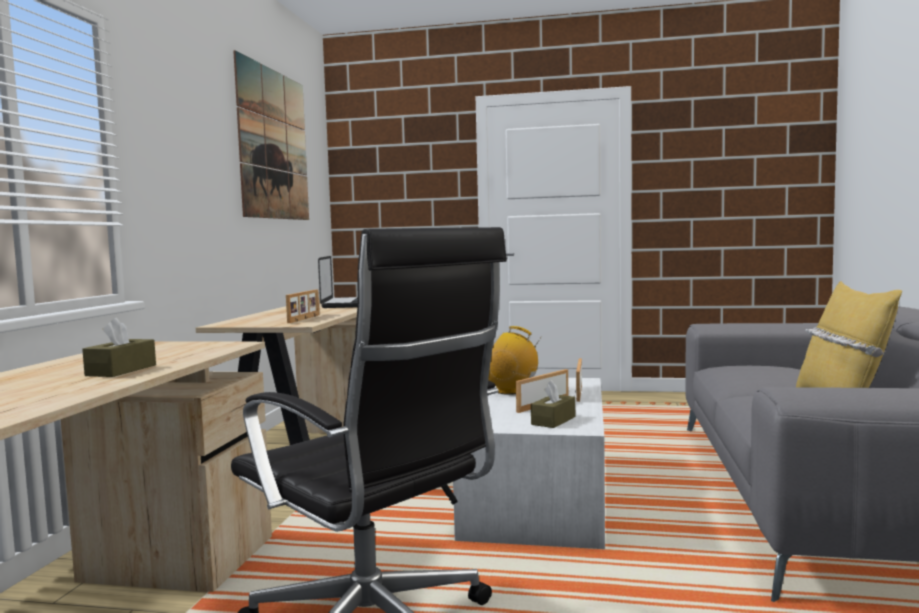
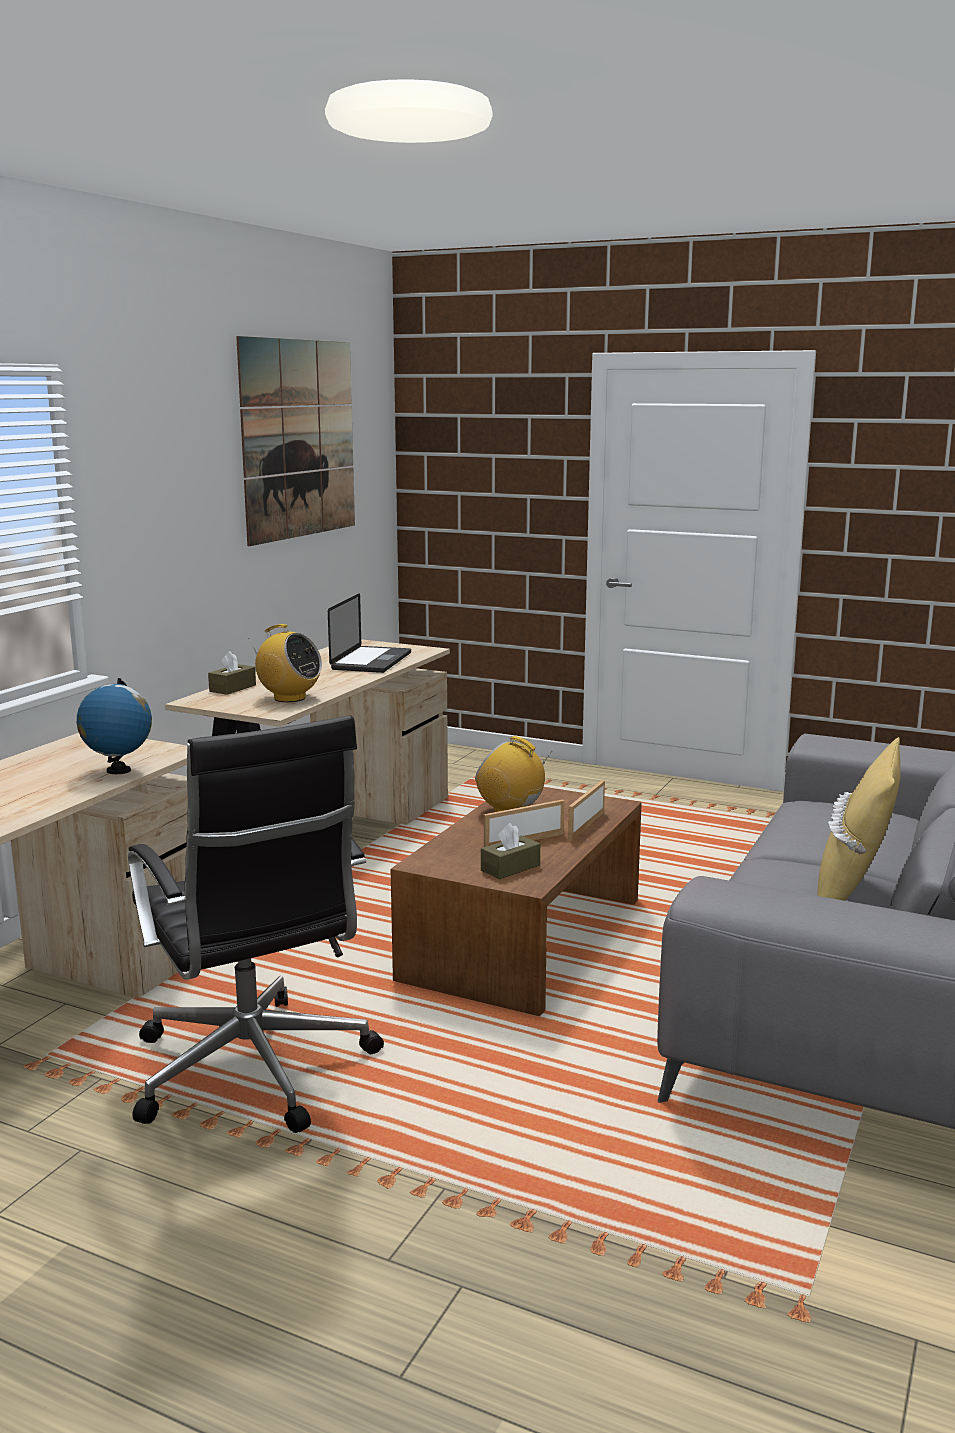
camera: 15 degrees right, 10 degrees up
brown tissue box [82,317,156,377] -> brown tissue box moved to [208,651,256,695]
picture frame [286,289,319,323] -> radio [248,624,322,702]
white coffee table [453,378,605,549] -> brown coffee table [391,787,642,1016]
none -> globe [77,678,152,774]

